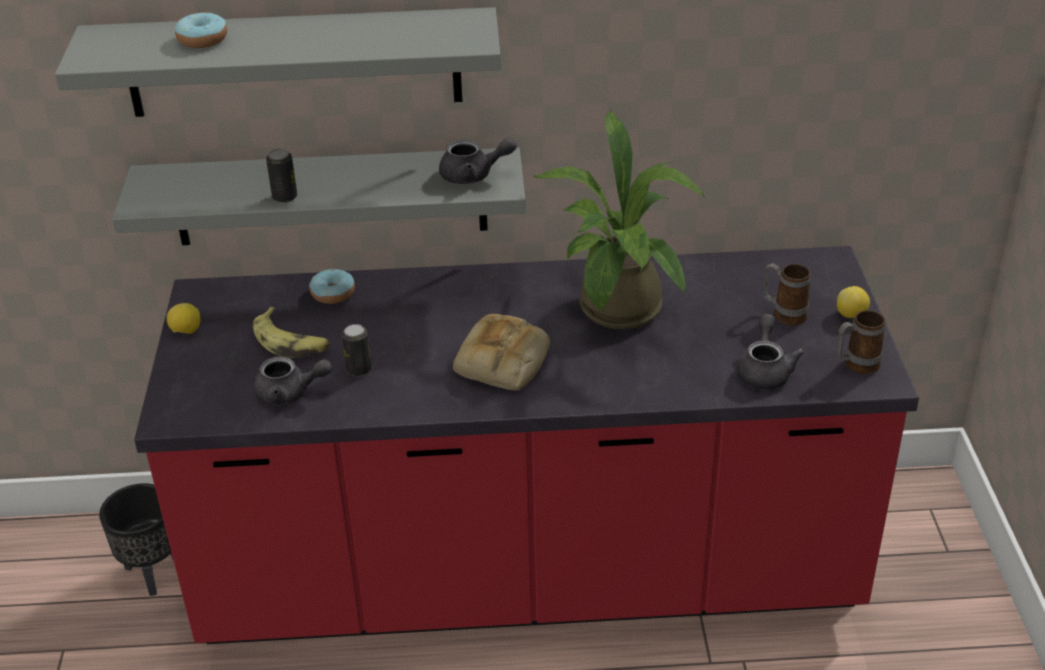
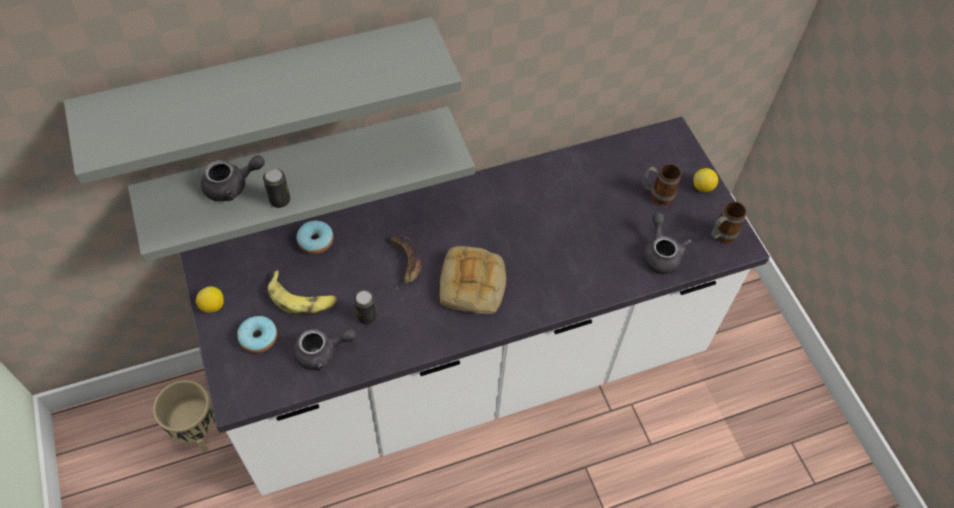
camera: 20 degrees left, 20 degrees up
black planter [99,483,174,596] -> beige planter [153,380,215,452]
red counter [134,246,919,644] -> white counter [179,117,770,496]
donut [175,12,227,48] -> donut moved to [237,316,277,353]
grey teapot [439,137,517,184] -> grey teapot moved to [201,155,265,202]
potted plant [534,110,705,329] -> none
none -> banana [389,235,422,290]

